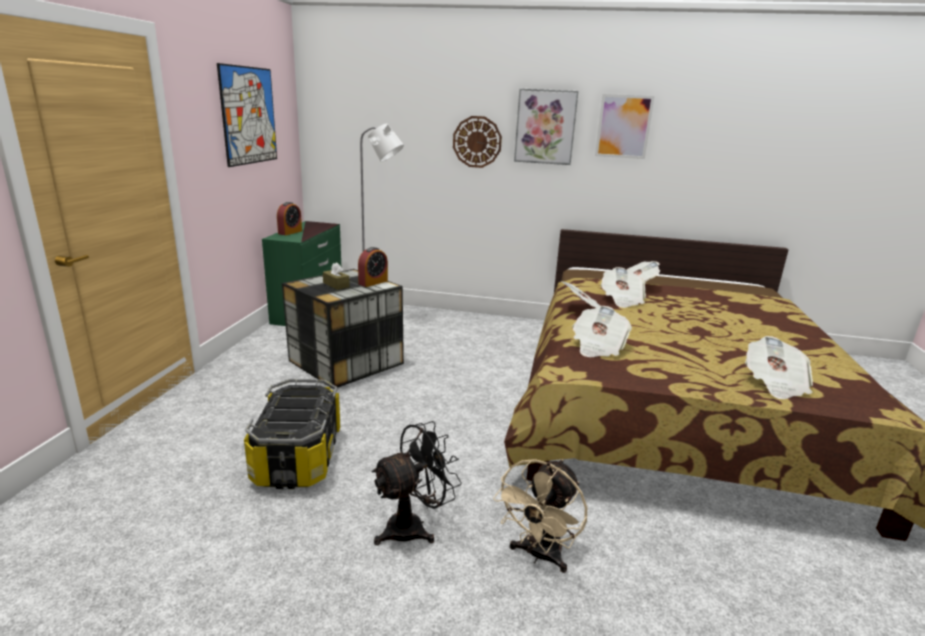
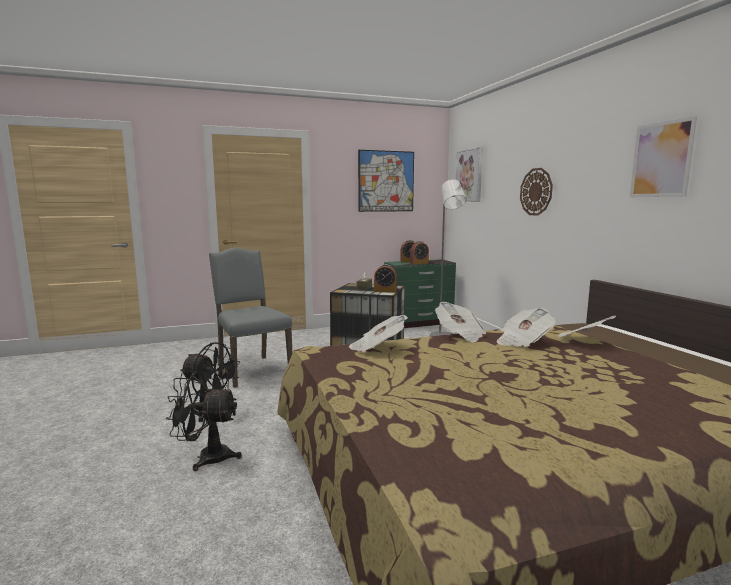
camera: 60 degrees right, 10 degrees down
storage box [244,379,340,489] -> grey chair [209,247,292,388]
beige fan [493,459,587,573] -> black fan [166,371,242,471]
picture [514,88,579,165] -> picture moved to [456,147,483,202]
newspaper [745,336,813,399] -> none
none -> alarm clock [410,241,429,264]

